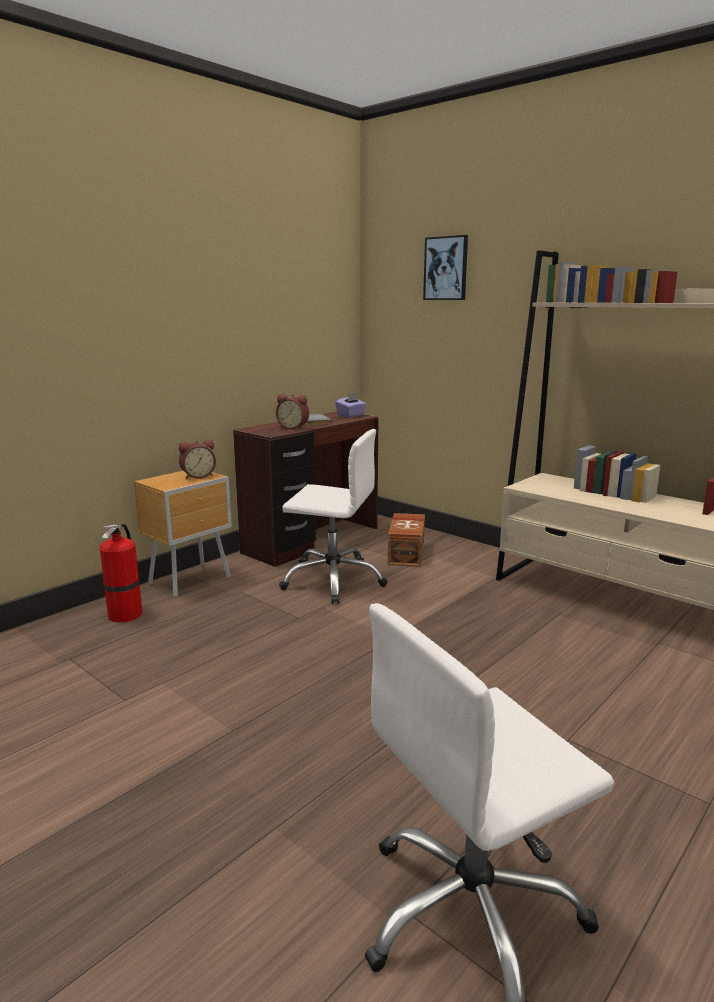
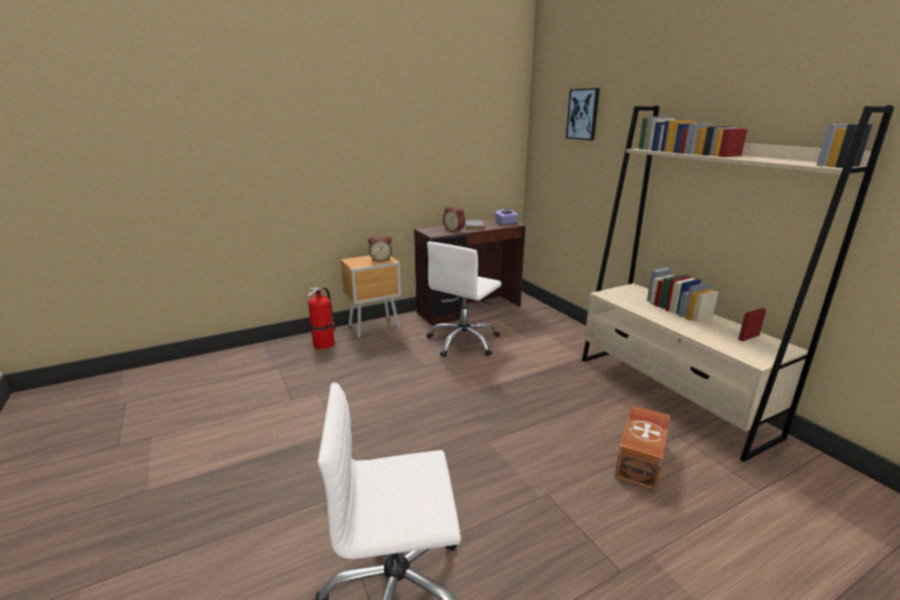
camera: 20 degrees right, 5 degrees up
white office chair [279,429,388,604] -> white office chair turned 90 degrees clockwise [427,242,502,357]
brown storage box [388,513,425,567] -> brown storage box moved to [614,405,670,491]

